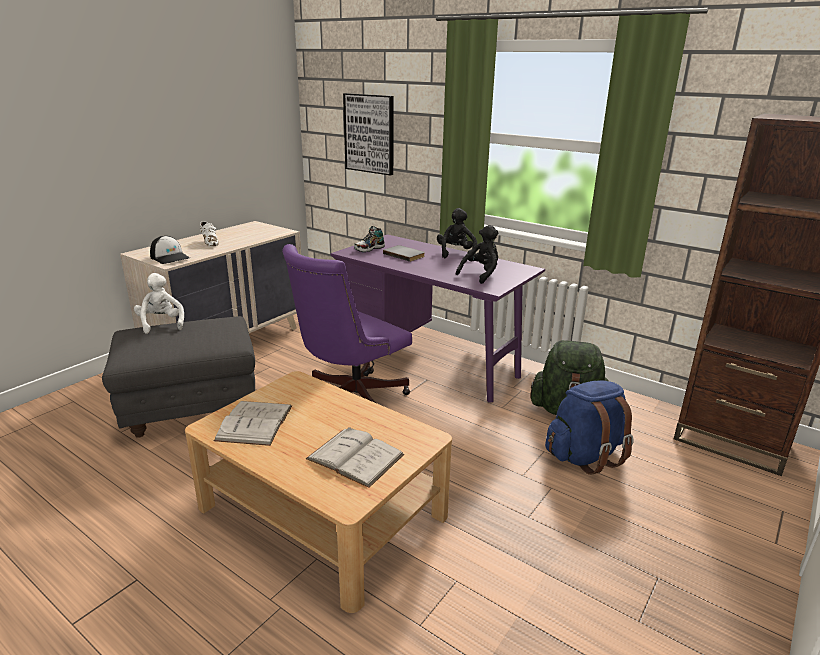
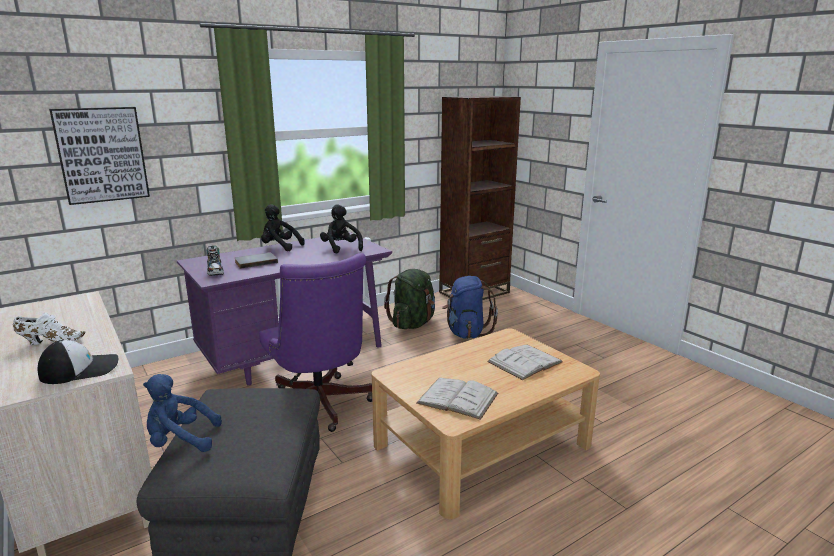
camera: 70 degrees left, 5 degrees down
white plush toy [134,273,184,334] -> blue plush toy [143,374,222,452]

